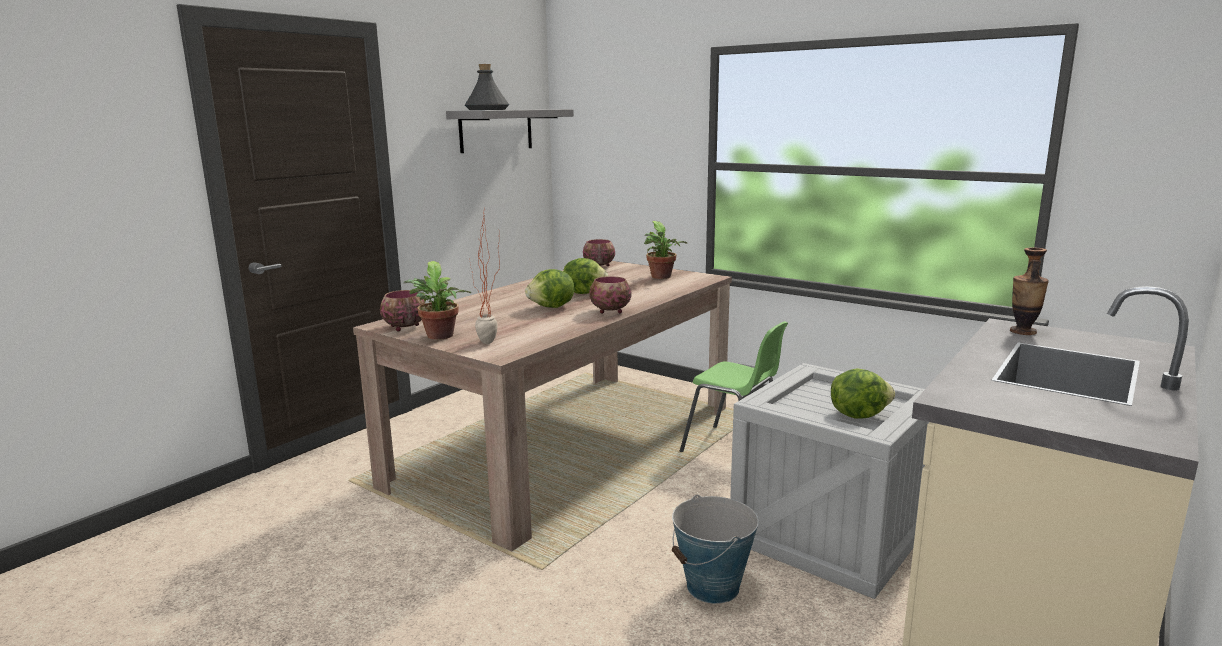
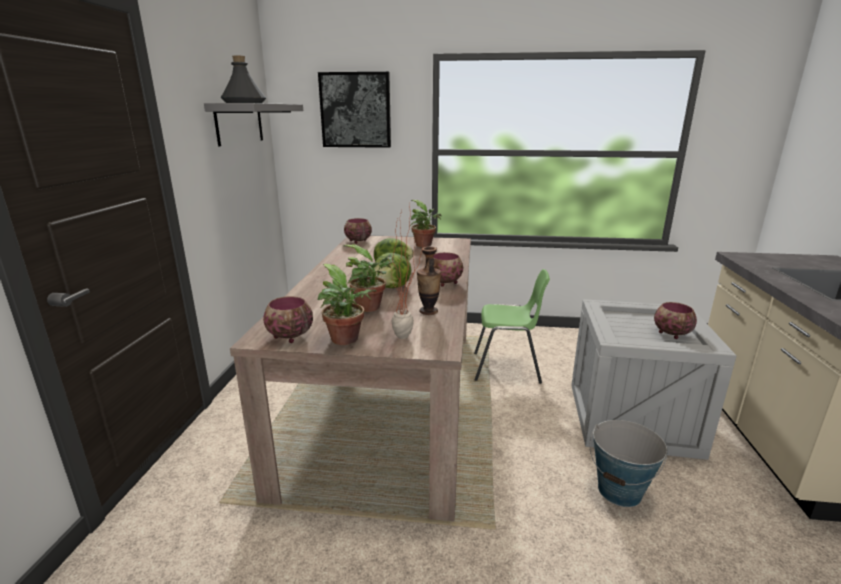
camera: 30 degrees left, 5 degrees up
lettuce [831,368,895,419] -> bowl [654,302,697,339]
vase [1010,248,1049,335] -> vase moved to [417,247,441,315]
none -> picture [318,72,391,148]
none -> potted plant [344,244,395,312]

